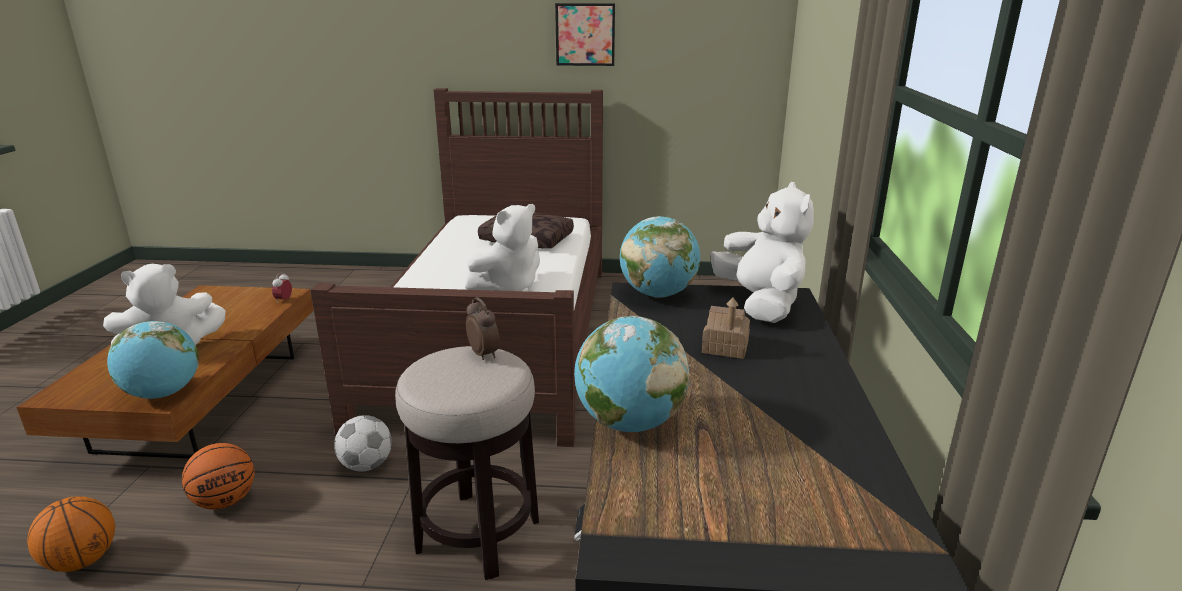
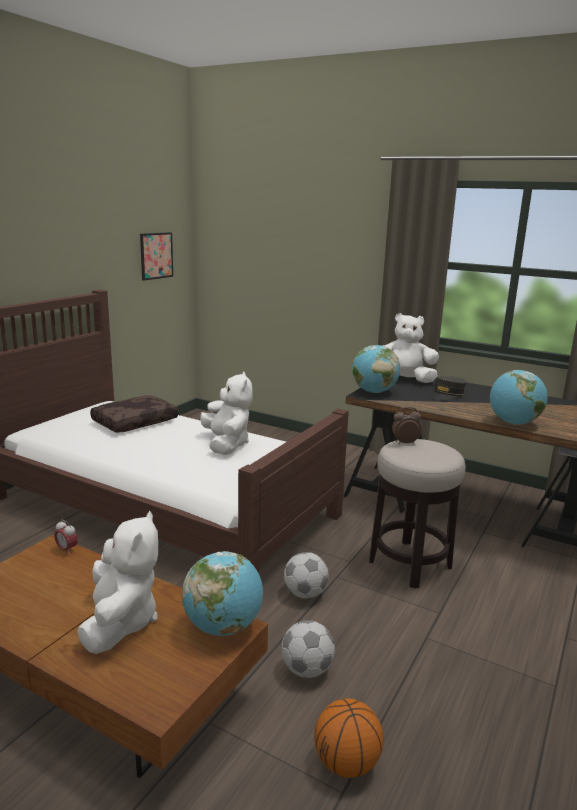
camera: 65 degrees left, 5 degrees down
basketball [182,443,255,510] -> football [281,620,335,678]
picture [555,3,615,66] -> picture moved to [140,232,173,281]
toy house [702,298,750,359] -> grey cap [431,376,466,400]

